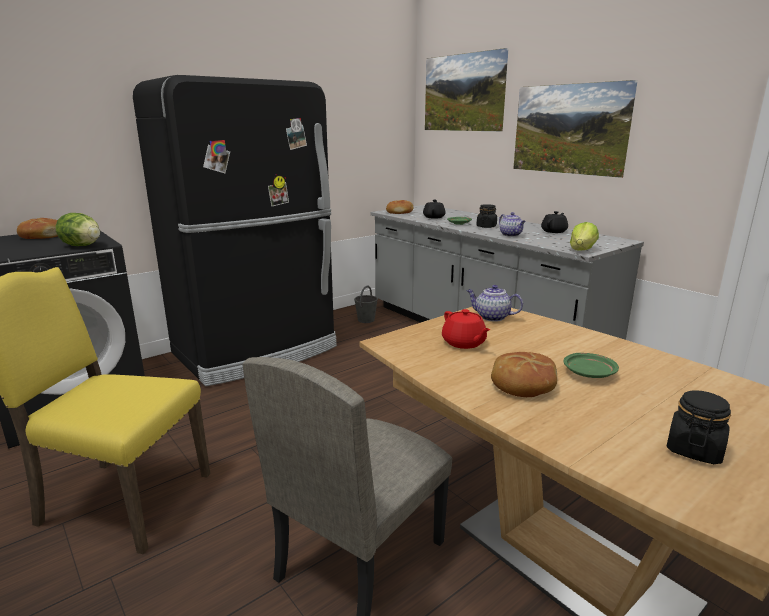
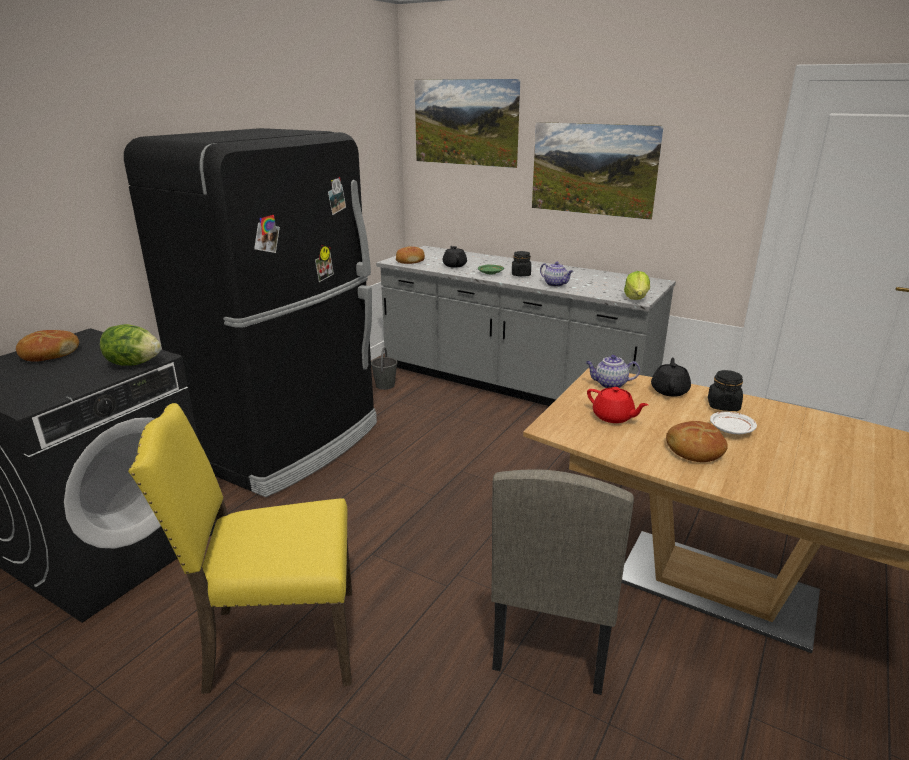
camera: 20 degrees left, 5 degrees up
black teapot [541,211,568,233] -> black teapot moved to [651,358,691,397]
green plate [564,353,619,378] -> white plate [710,412,757,434]
black jar [667,390,731,464] -> black jar moved to [708,370,743,411]

